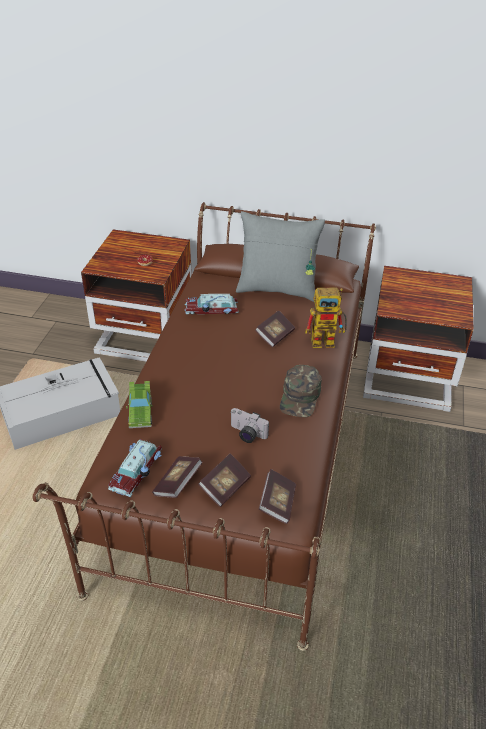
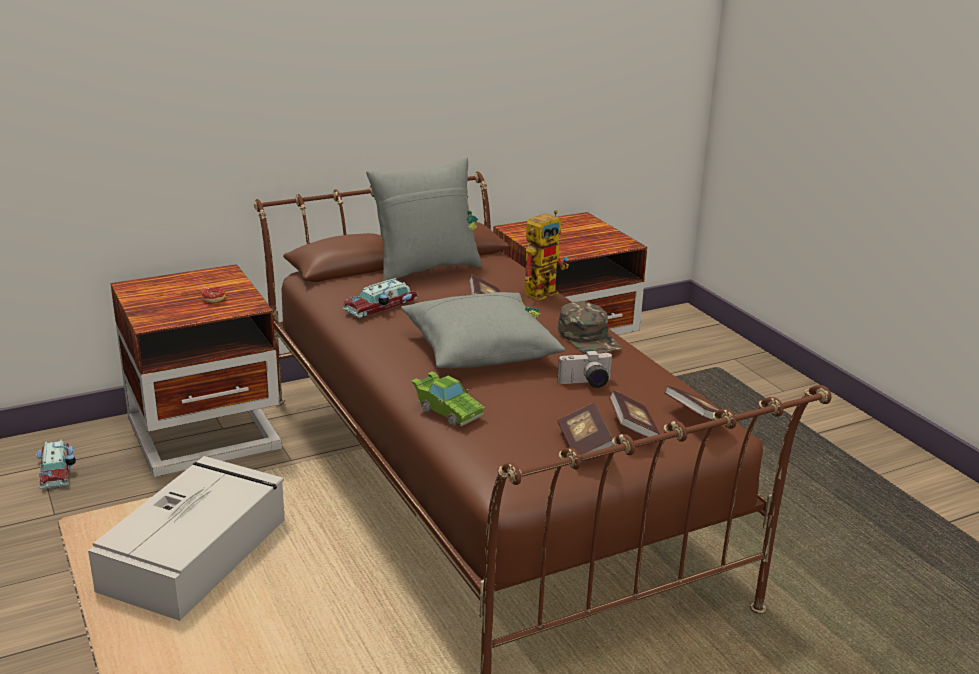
camera: 40 degrees left, 15 degrees down
toy car [108,439,162,497] -> toy car moved to [35,439,76,489]
none -> grey pillow [401,292,565,368]

